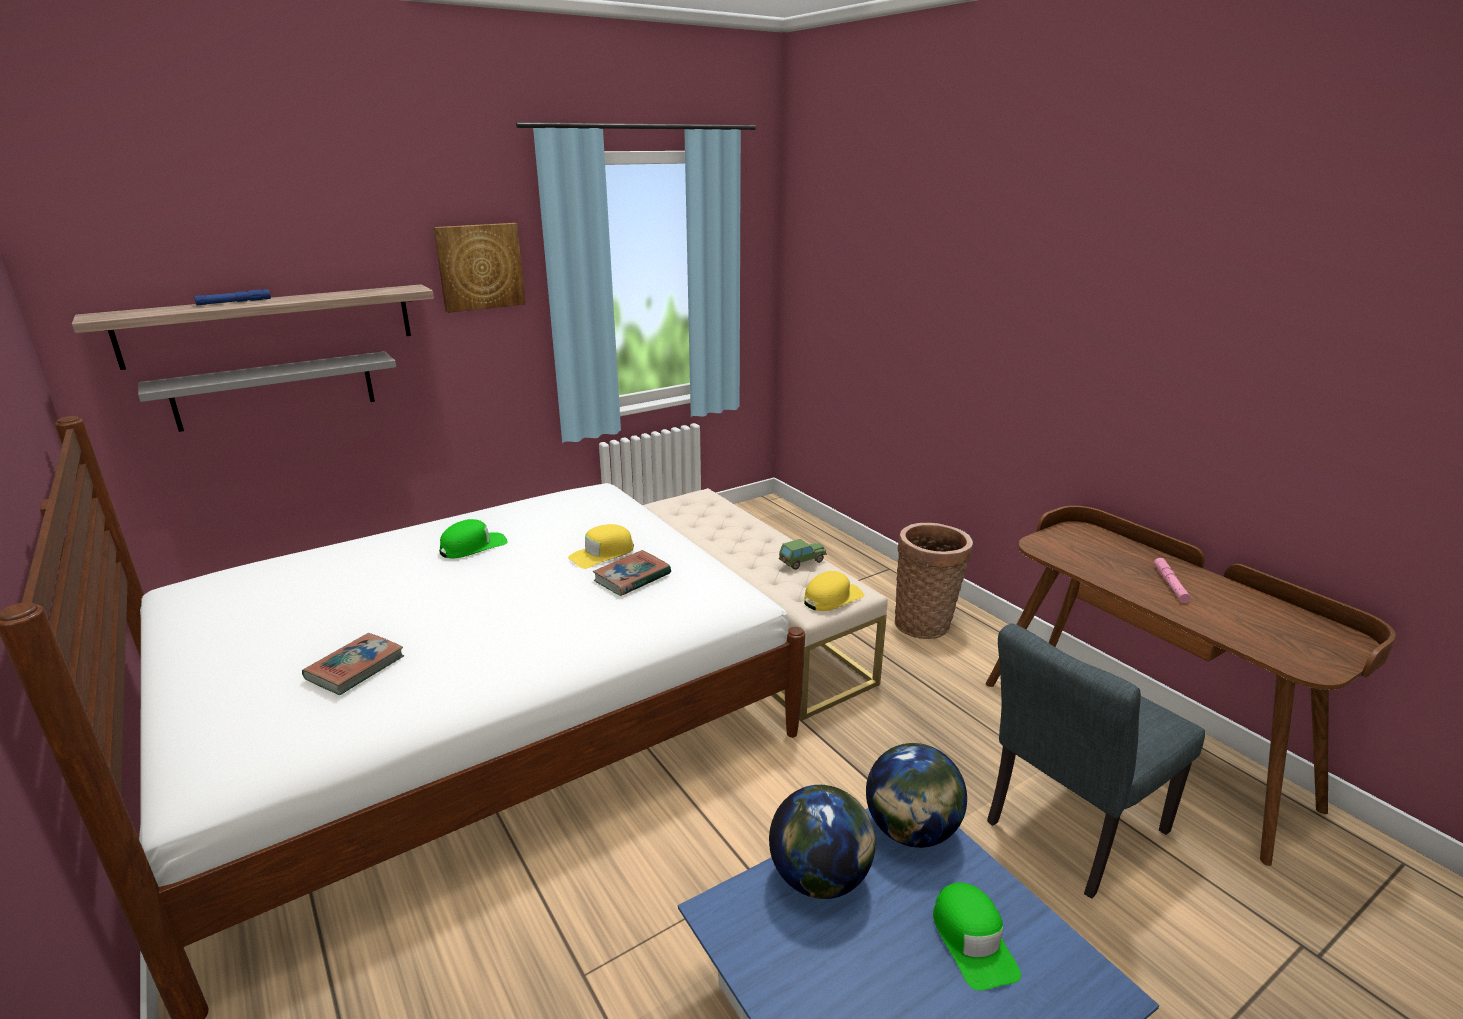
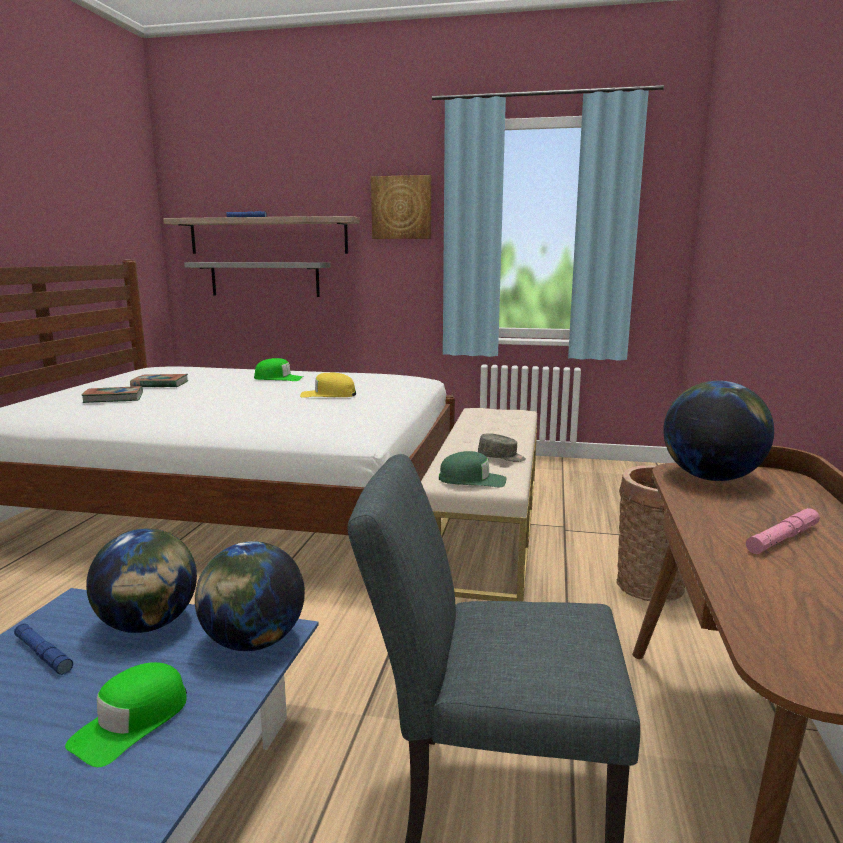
camera: 45 degrees right, 10 degrees down
book [593,550,671,596] -> book moved to [130,374,188,387]
toy car [779,539,827,570] -> grey cap [478,433,526,462]
yellow cap [804,571,864,611] -> green cap [439,451,507,487]
none -> blue flashlight [14,623,73,675]
none -> globe [663,381,774,481]

